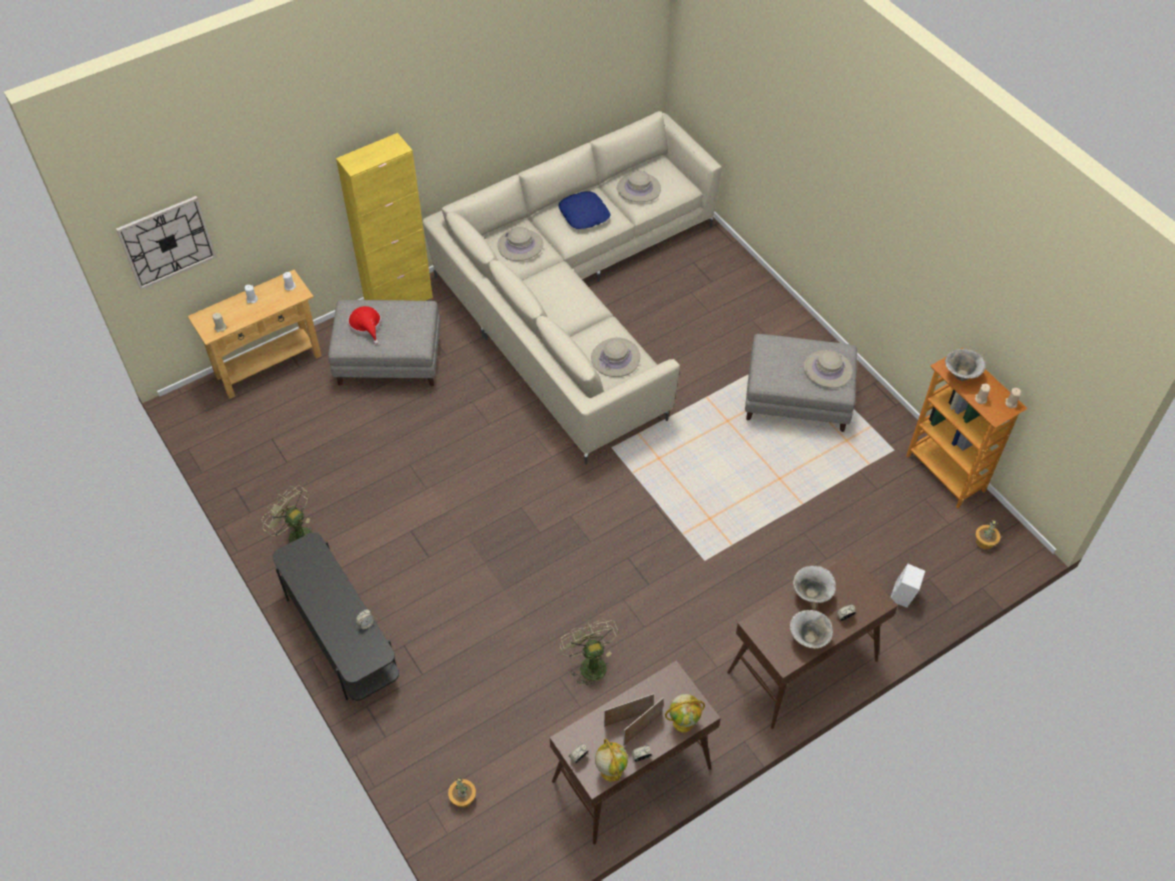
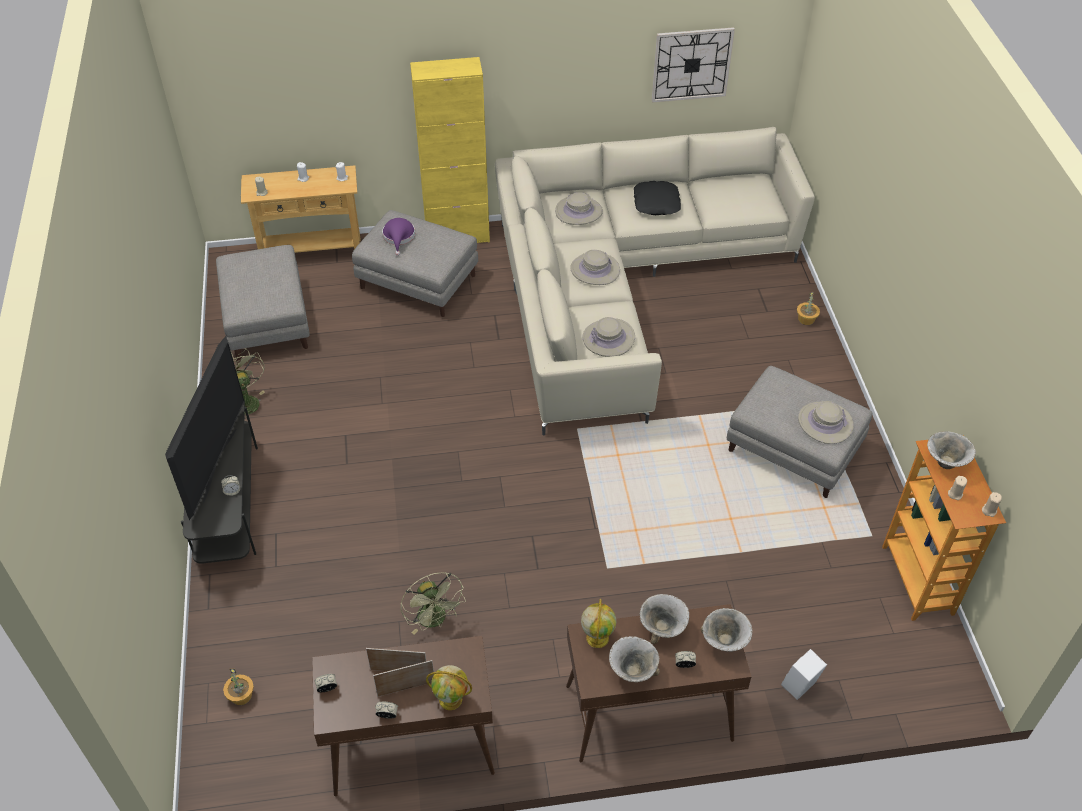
camera: 25 degrees right, 5 degrees down
wall clock [116,196,217,290] -> wall clock moved to [652,27,735,103]
red hat [348,306,381,344] -> purple hat [382,218,415,256]
blue pillow [558,191,610,229] -> black pillow [634,181,681,215]
green fan [560,619,619,689] -> green fan turned 150 degrees clockwise [401,572,466,634]
globe [595,739,628,782] -> globe moved to [581,599,616,648]
beige hat [617,171,661,202] -> beige hat moved to [570,250,620,285]
potted plant [975,519,1001,550] -> potted plant moved to [797,291,820,325]
none -> television [165,336,244,520]
none -> grey ottoman [216,245,310,361]
none -> bowl [701,608,752,652]

